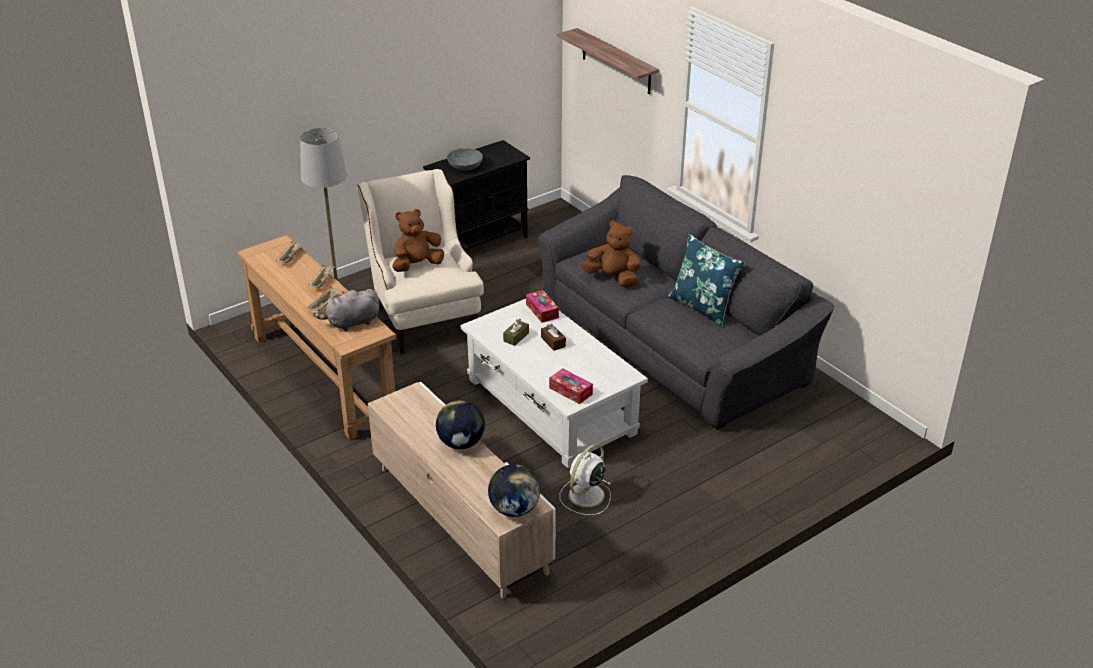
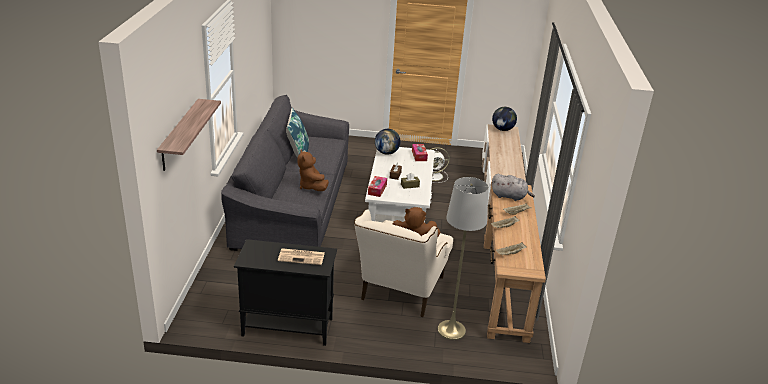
camera: 140 degrees left, 5 degrees down
globe [436,400,485,449] -> globe moved to [375,129,401,155]
grey bowl [447,148,483,171] -> newspaper [278,248,325,265]

